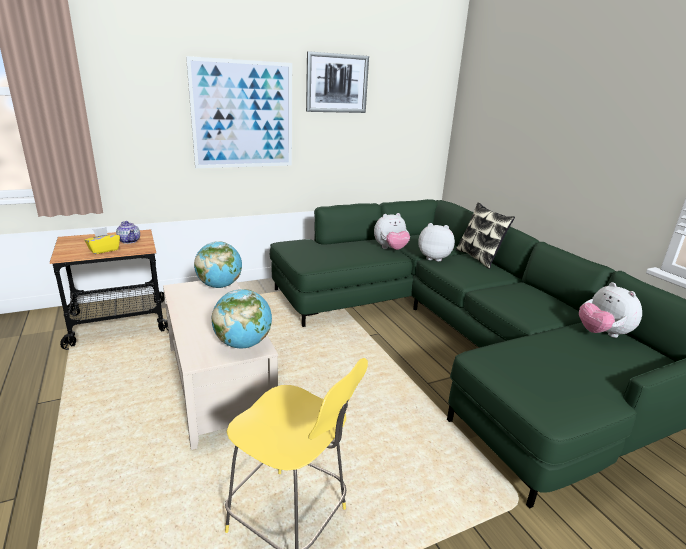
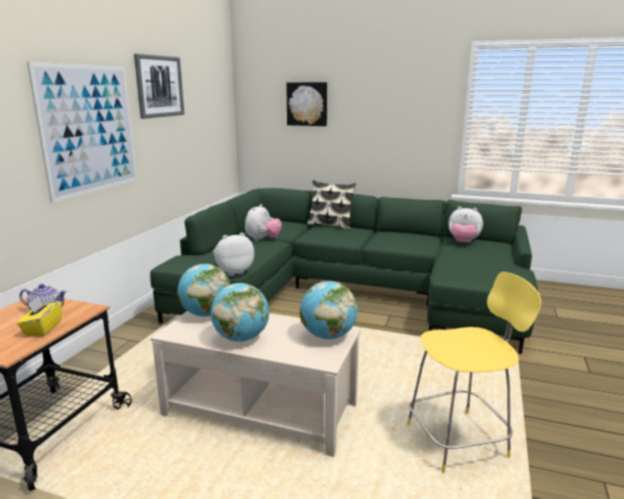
camera: 45 degrees left, 5 degrees down
plush toy [418,223,455,261] -> plush toy moved to [213,232,254,276]
none -> globe [211,283,269,342]
none -> picture [286,82,327,126]

